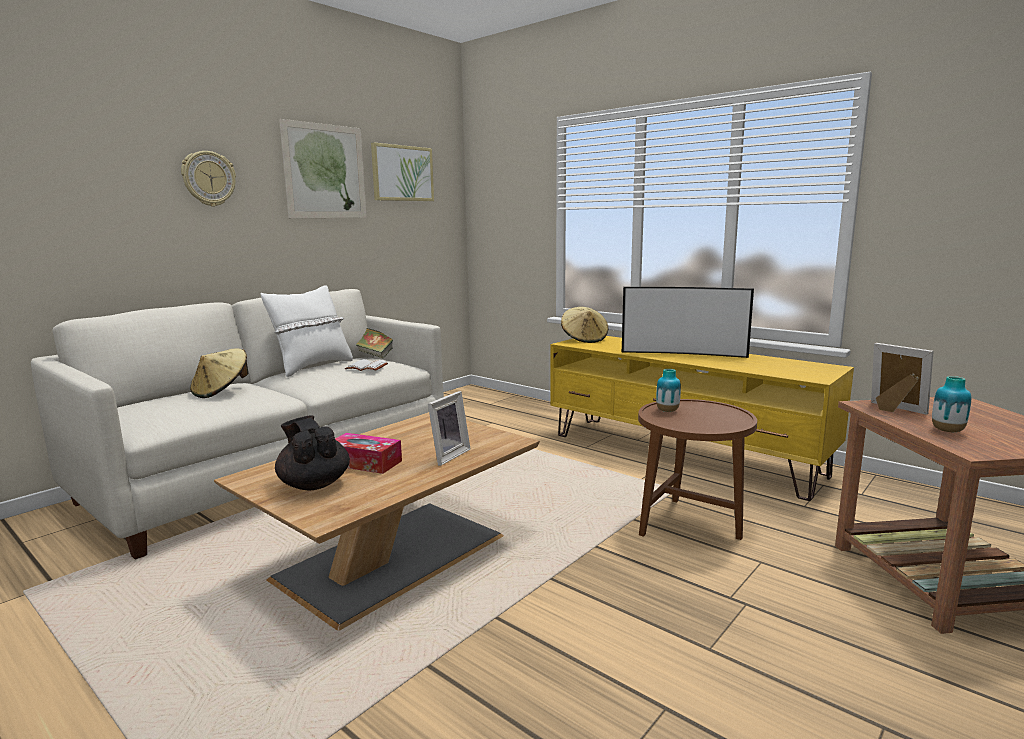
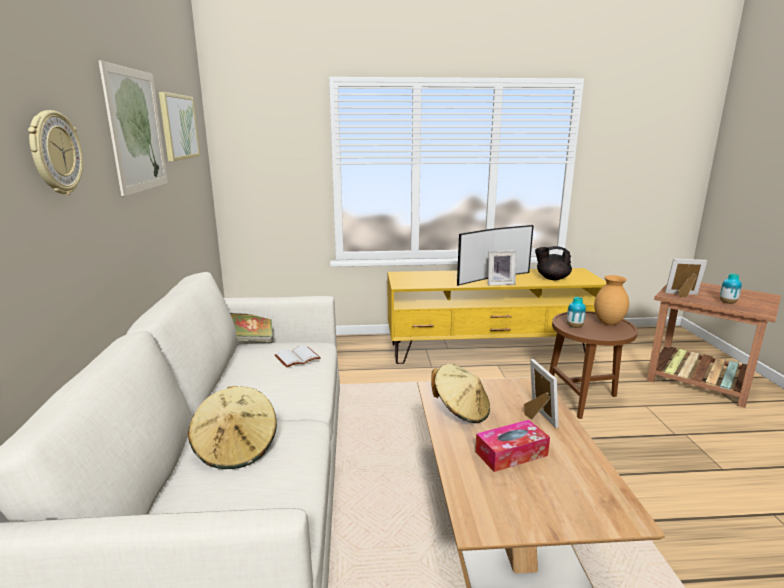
camera: 45 degrees left, 5 degrees up
white pillow [261,285,353,377] -> none
black teapot [275,415,350,490] -> black teapot moved to [535,246,572,280]
beige hat [561,307,608,343] -> beige hat moved to [431,364,490,423]
none -> picture frame [488,250,516,285]
none -> brown vase [594,275,629,325]

